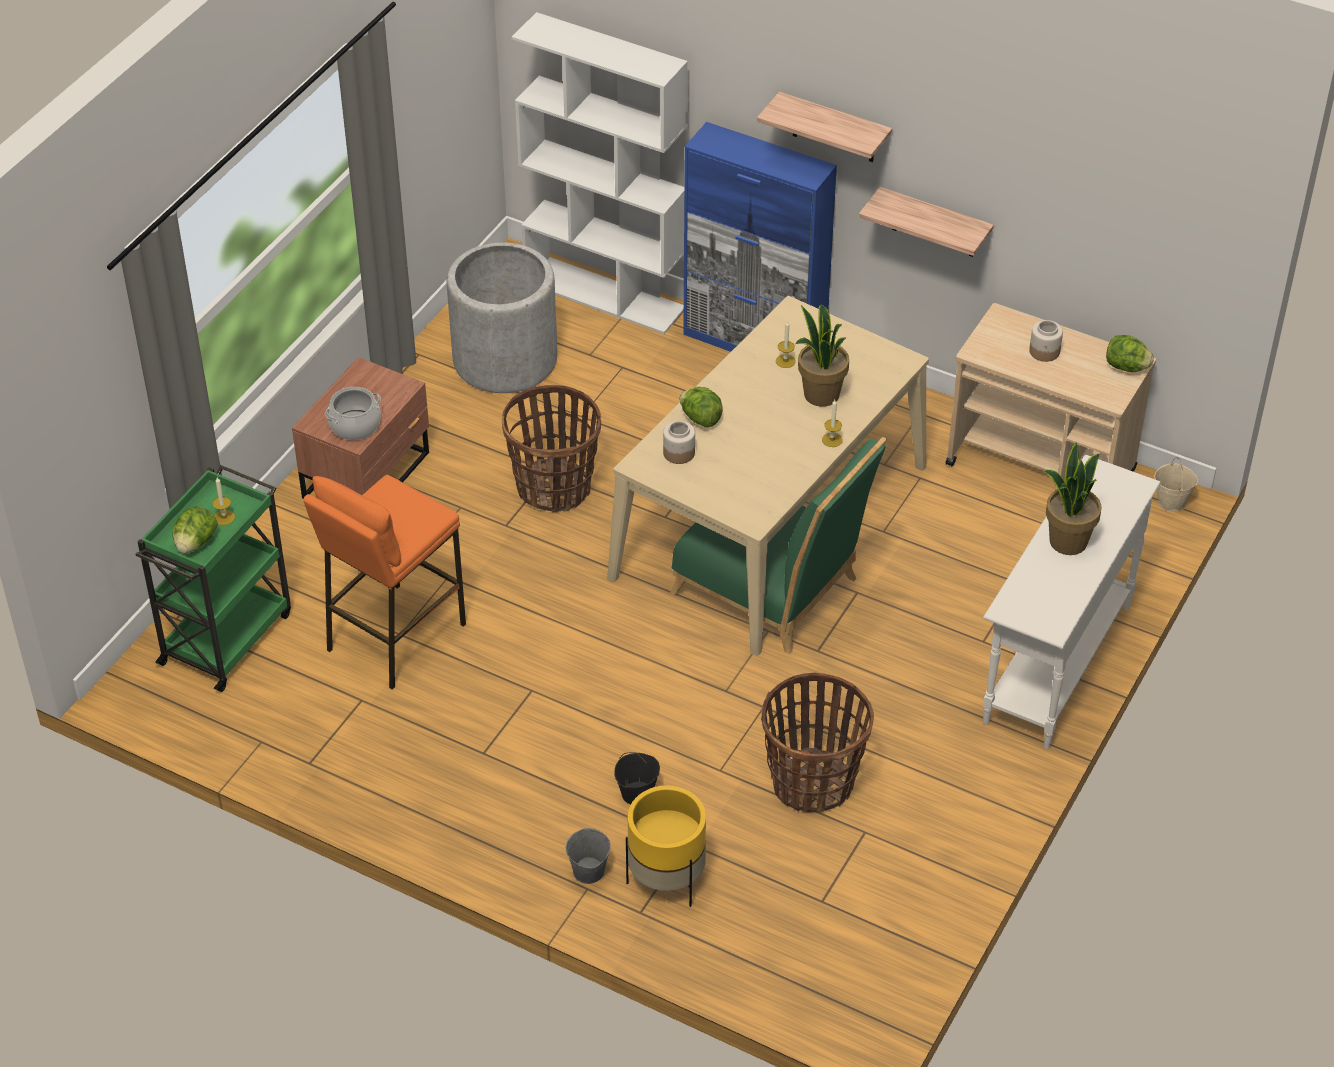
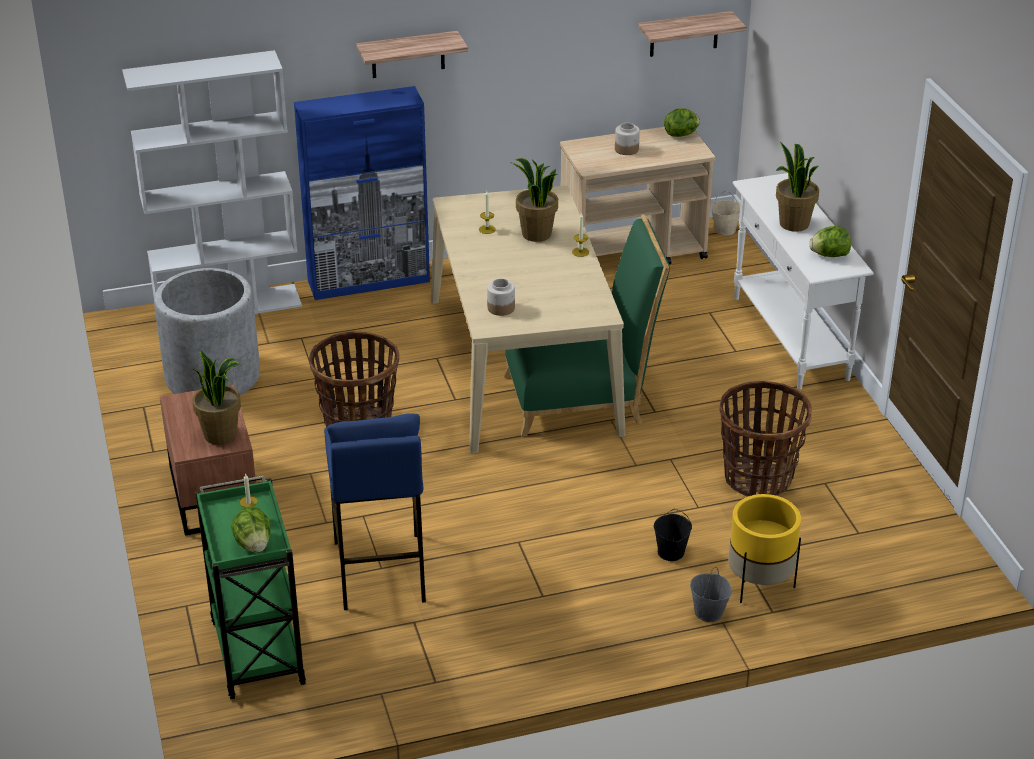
camera: 45 degrees left, 10 degrees down
orange stool [303,475,466,690] -> blue stool [324,413,426,610]
cooking pot [325,387,381,440] -> potted plant [191,350,241,445]
lettuce [679,387,723,428] -> lettuce moved to [809,226,851,257]
shelf [859,187,994,257] -> shelf moved to [638,11,746,57]

